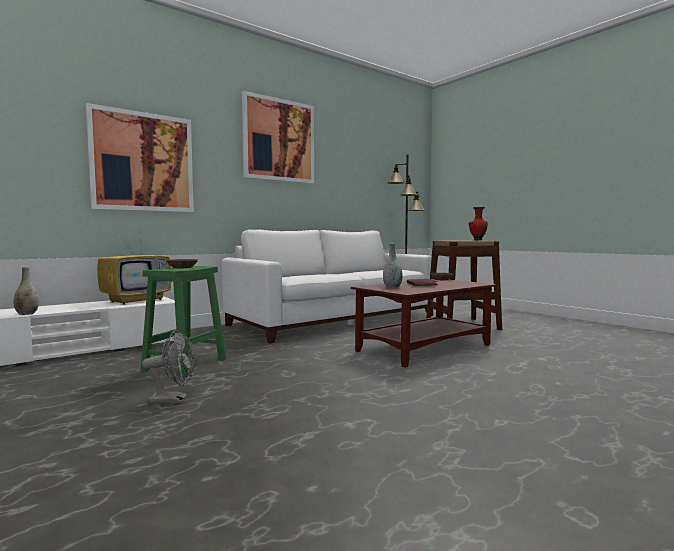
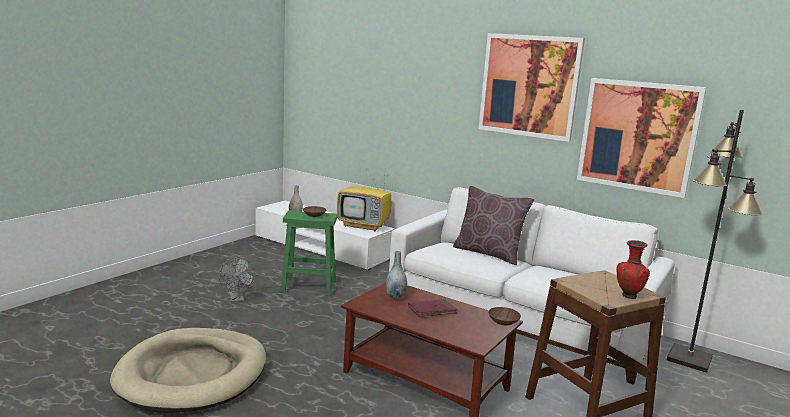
camera: 70 degrees right, 10 degrees up
picture [86,103,194,212] -> picture moved to [577,78,707,198]
none -> beige dog bed [110,328,266,413]
none -> brown pillow [453,186,534,265]

